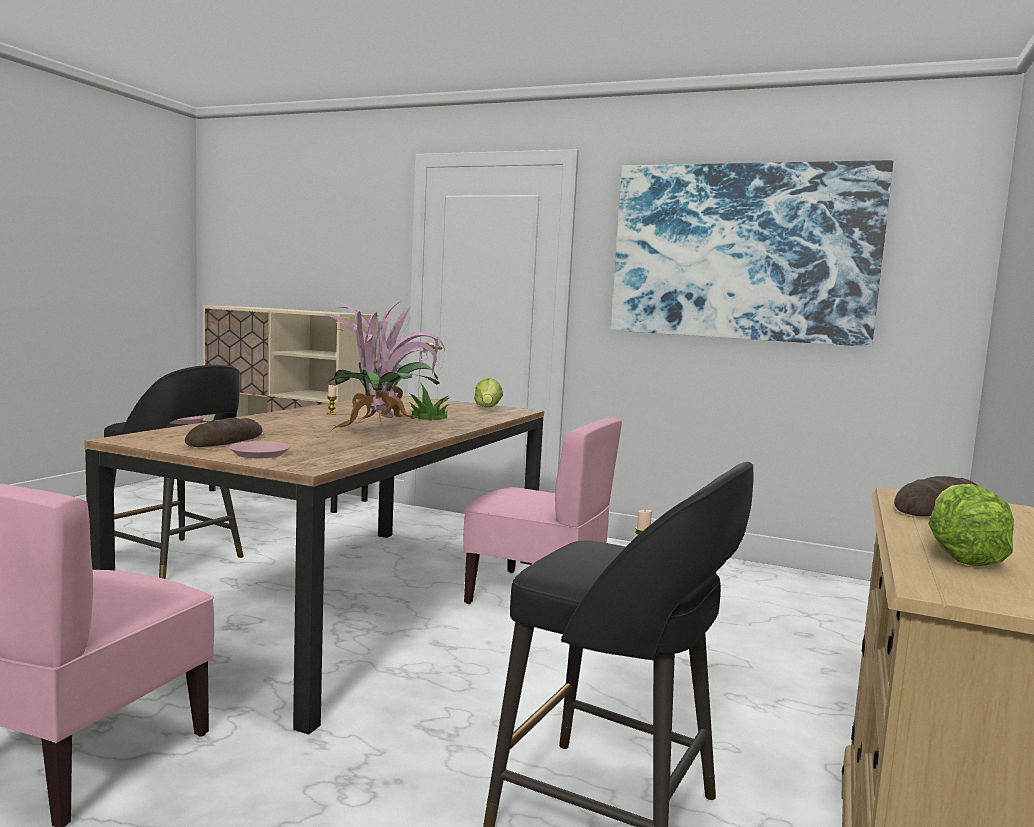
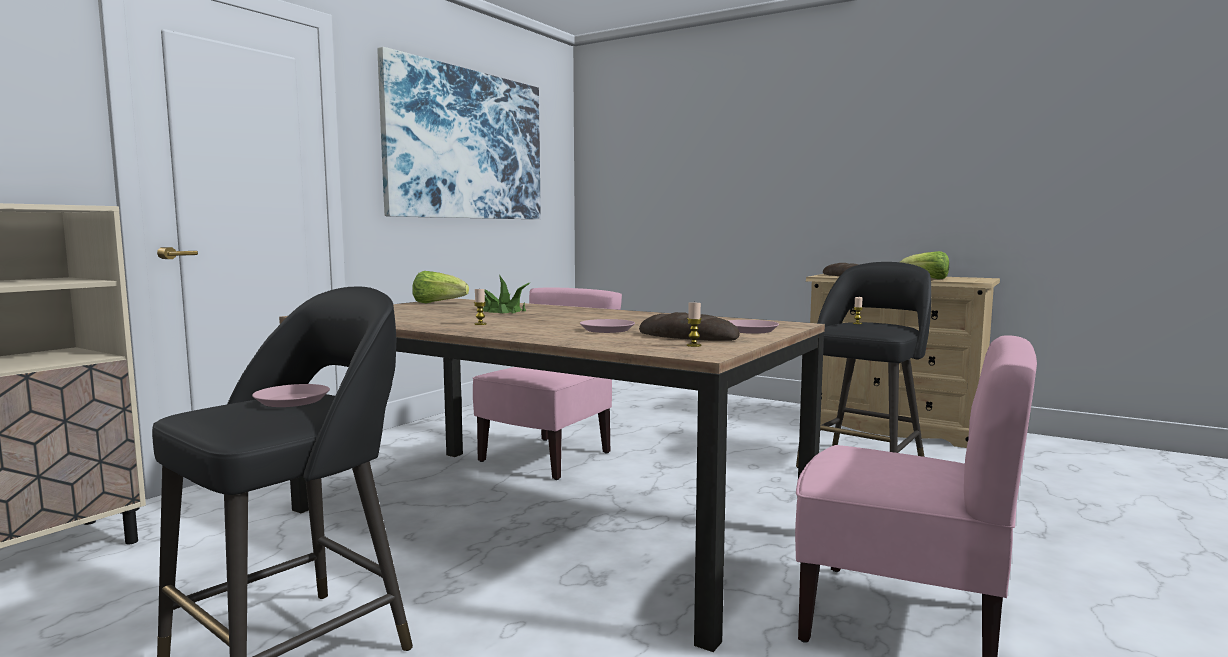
camera: 80 degrees left, 0 degrees up
potted plant [325,300,445,432] -> none
none -> pink plate [580,319,635,333]
none -> candle [687,302,702,347]

